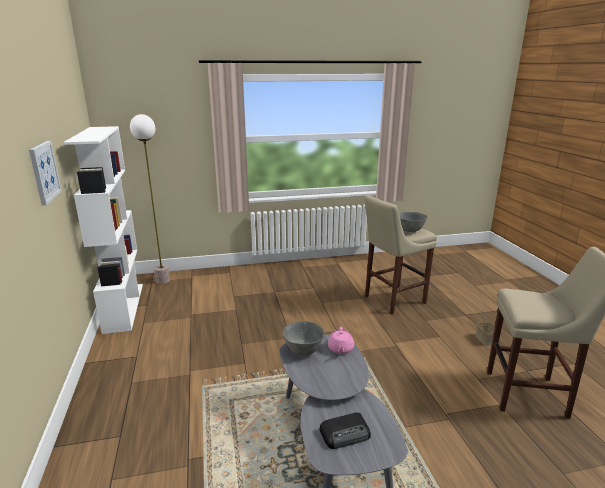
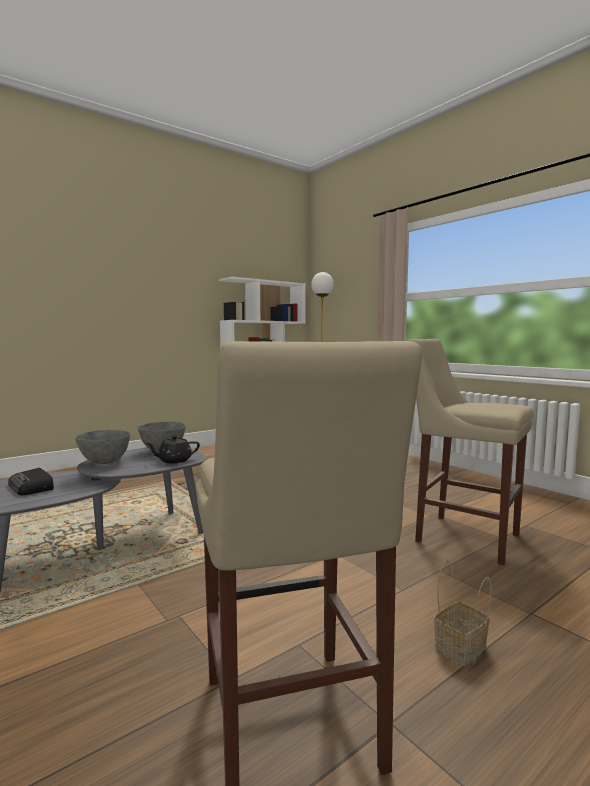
camera: 65 degrees right, 15 degrees down
picture [29,141,62,205] -> none
pink teapot [328,327,354,354] -> black teapot [145,435,200,463]
grey bowl [399,212,427,232] -> grey bowl moved to [75,430,130,464]

